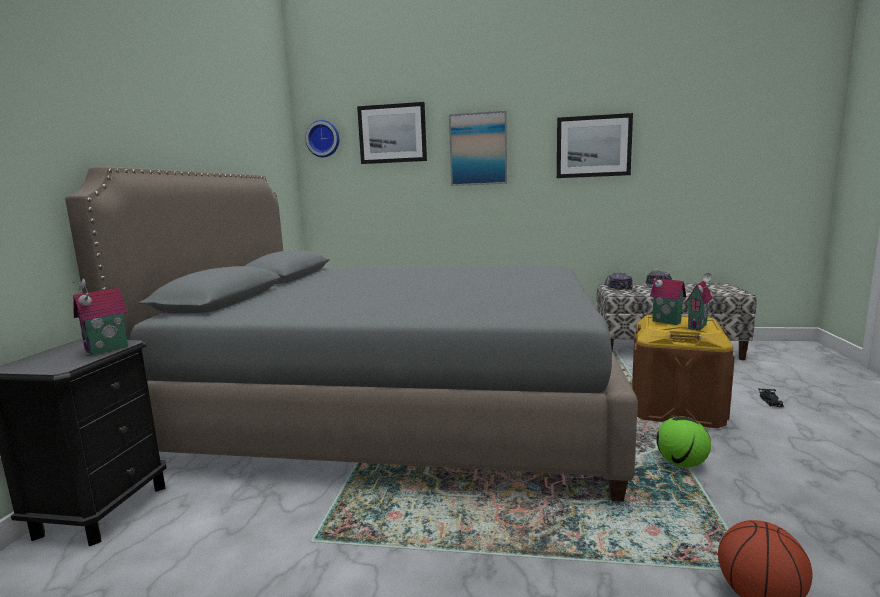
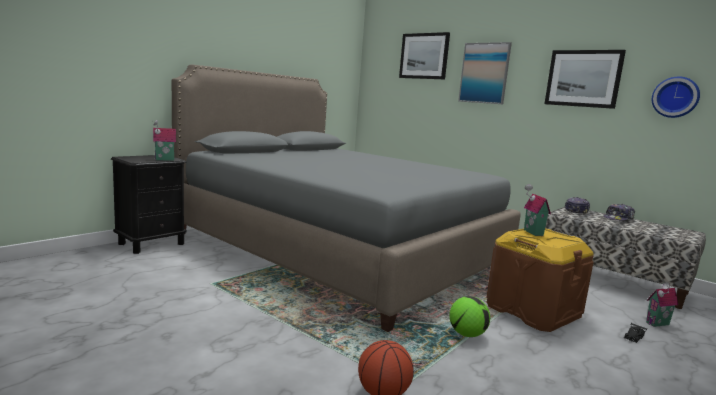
camera: 30 degrees right, 0 degrees up
wall clock [305,120,339,157] -> wall clock moved to [652,76,700,118]
toy house [686,273,713,330] -> toy house moved to [646,282,678,327]

